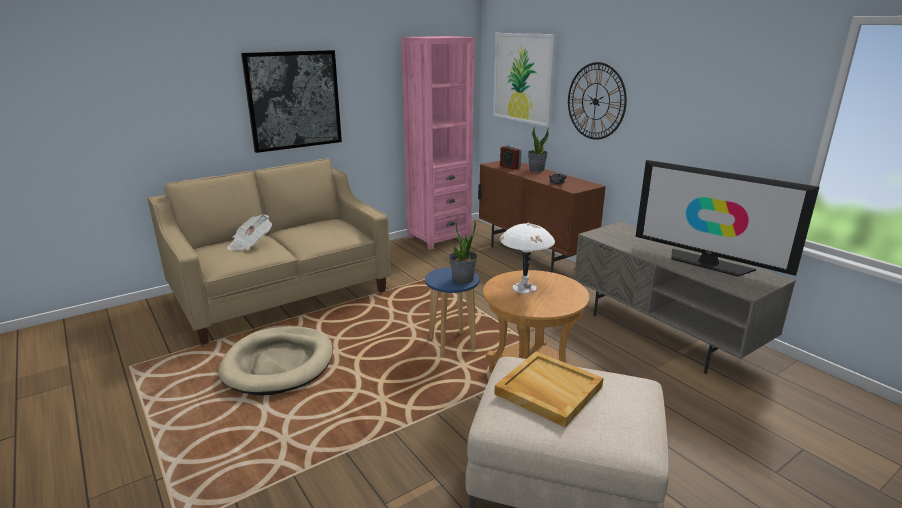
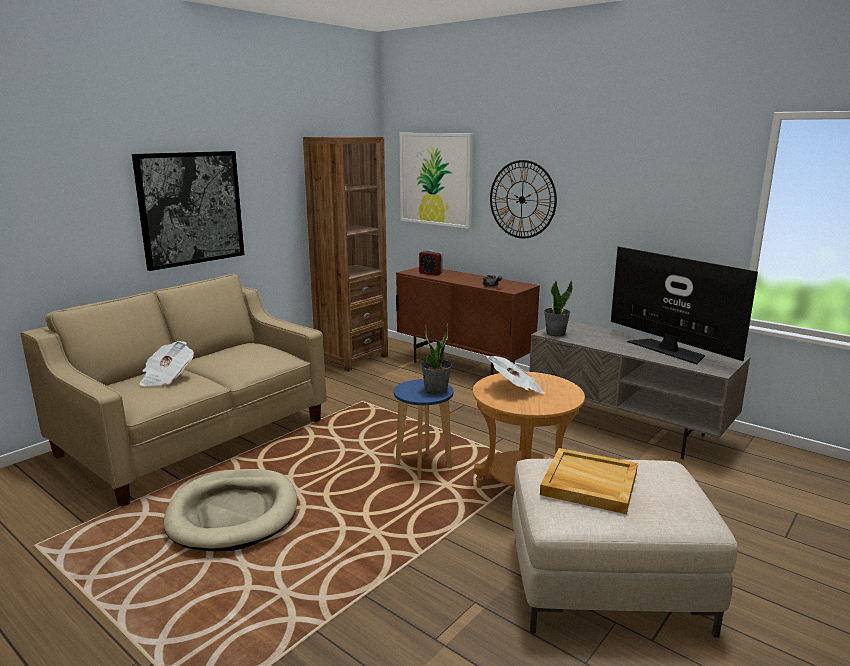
camera: 15 degrees left, 5 degrees down
pink bookcase [401,36,474,250] -> brown bookcase [303,137,388,372]
white table lamp [500,223,555,294] -> newspaper [486,356,545,394]
potted plant [528,127,549,172] -> potted plant moved to [544,281,572,337]
television [635,160,820,277] -> television turned 150 degrees counterclockwise [611,246,758,364]

